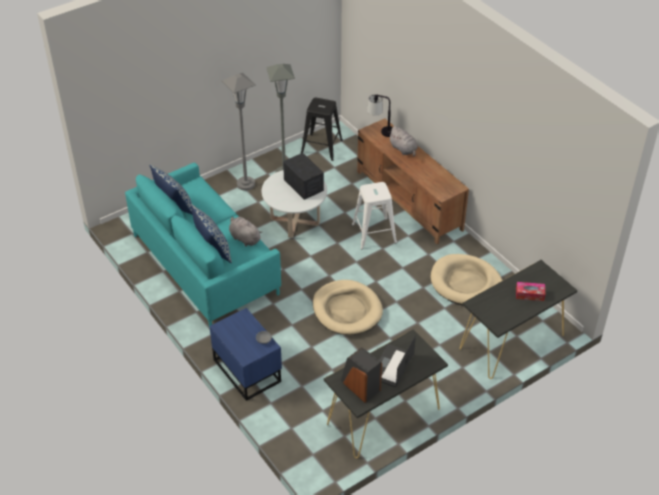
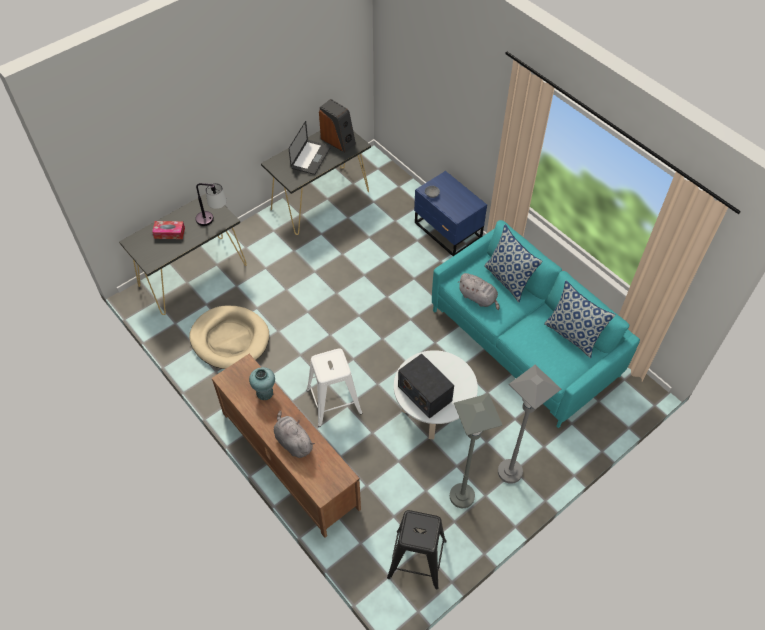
camera: 175 degrees right, 10 degrees up
beige dog bed [313,280,383,335] -> none
table lamp [367,94,393,137] -> table lamp moved to [195,183,227,226]
none -> turquoise vase [249,367,275,400]

